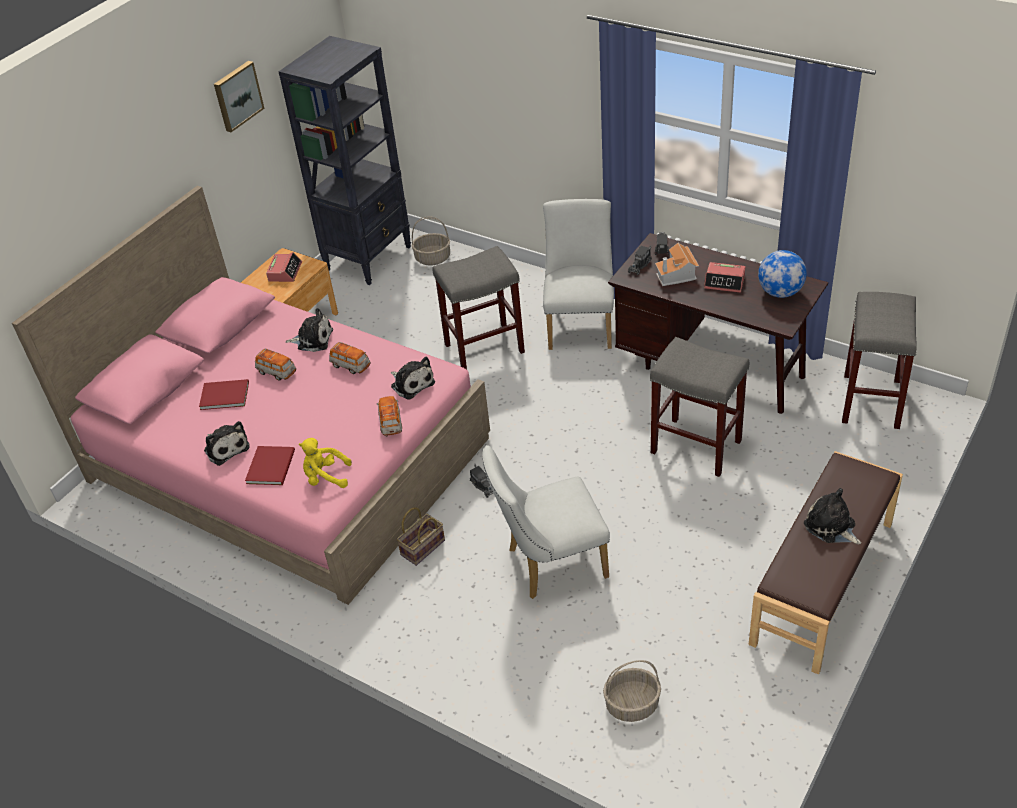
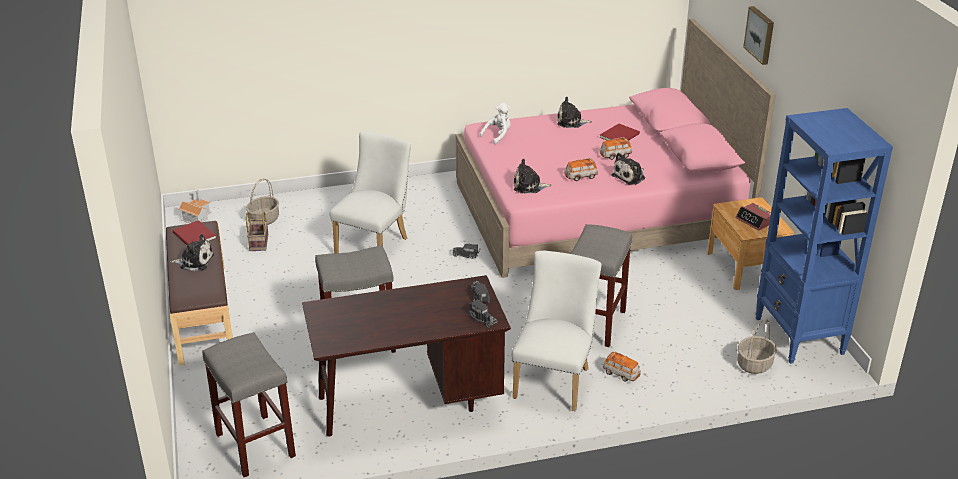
camera: 130 degrees right, 10 degrees down
picture [214,61,265,132] -> picture moved to [743,6,774,65]
red book [245,446,295,485] -> red book moved to [173,220,216,246]
black bookcase [278,36,411,285] -> blue bookcase [755,108,893,364]
yellow plush toy [299,438,352,488] -> white plush toy [480,103,511,145]
toy car [377,396,402,436] -> toy car moved to [603,352,641,382]
basket [396,507,445,566] -> basket moved to [246,211,268,251]
white chair [543,199,614,350] -> white chair turned 120 degrees counterclockwise [512,251,602,411]
toy house [655,243,699,286] -> toy house moved to [178,190,212,224]
alarm clock [704,262,746,293] -> none
globe [758,250,807,298] -> none

